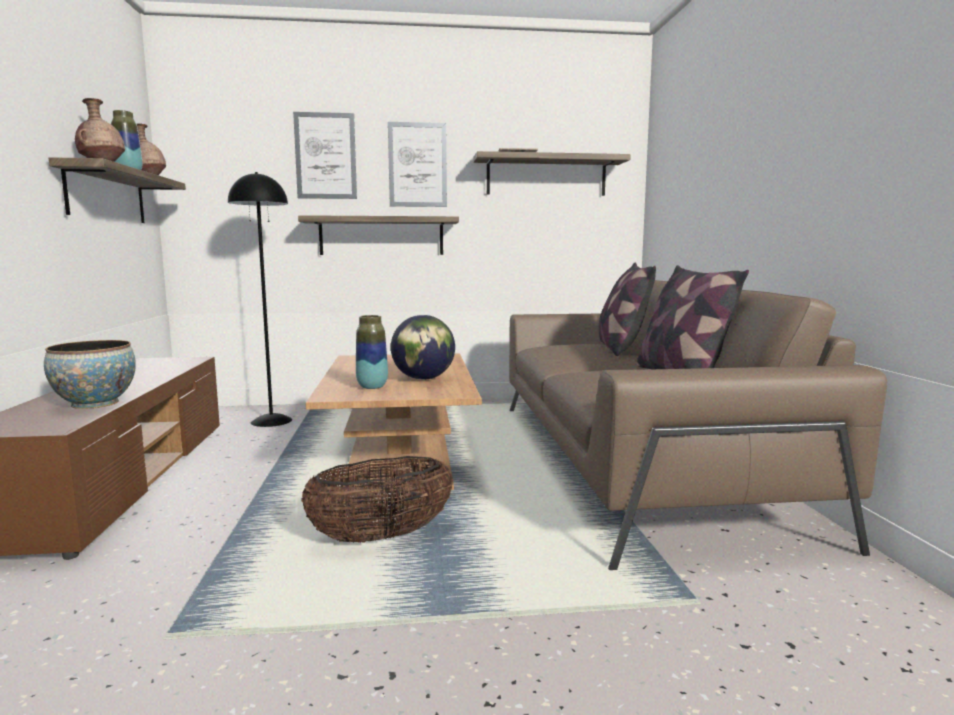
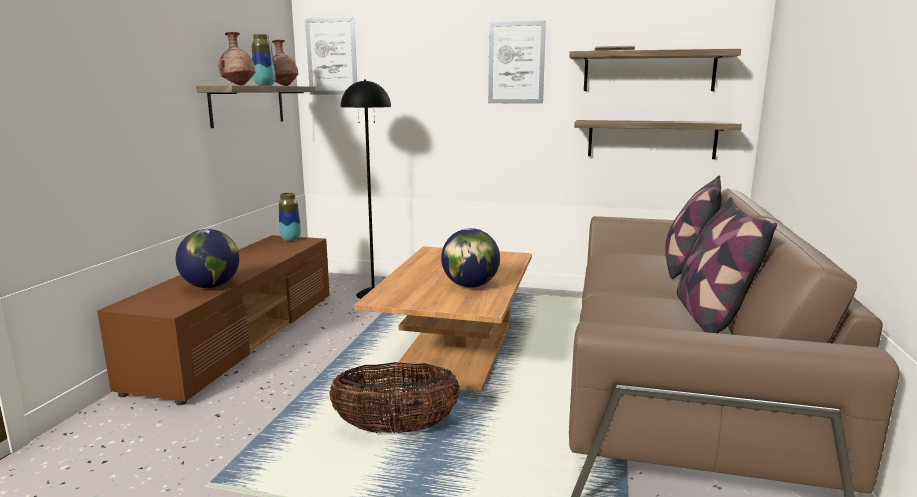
camera: 20 degrees right, 5 degrees up
bowl [44,340,136,409] -> globe [176,229,240,288]
picture [293,112,357,199] -> picture moved to [305,17,357,95]
shelf [298,215,459,255] -> shelf moved to [574,120,742,159]
vase [356,315,388,389] -> vase moved to [279,193,301,241]

